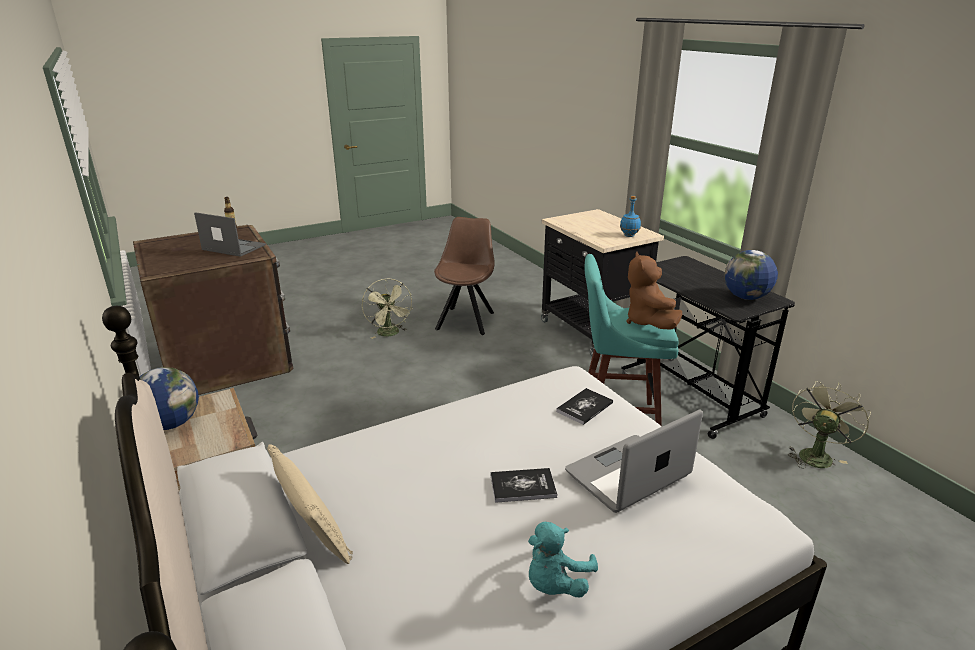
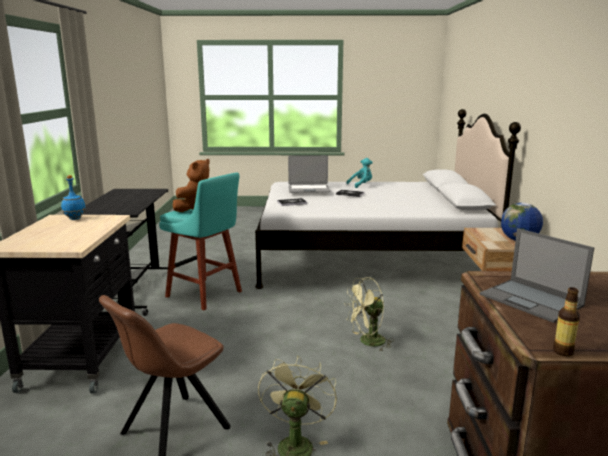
camera: 150 degrees left, 10 degrees down
beige pillow [267,444,353,564] -> none
globe [724,250,778,300] -> none
green fan [788,381,871,469] -> green fan moved to [344,277,394,351]

